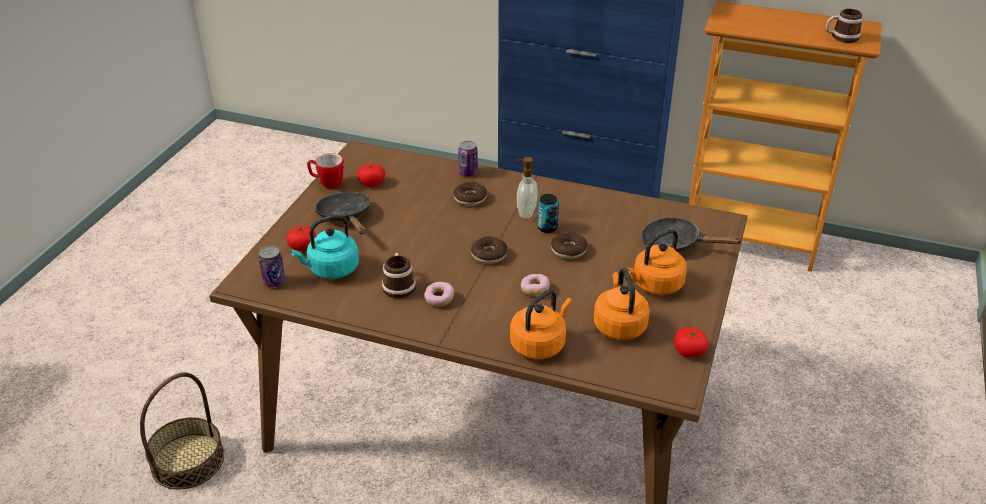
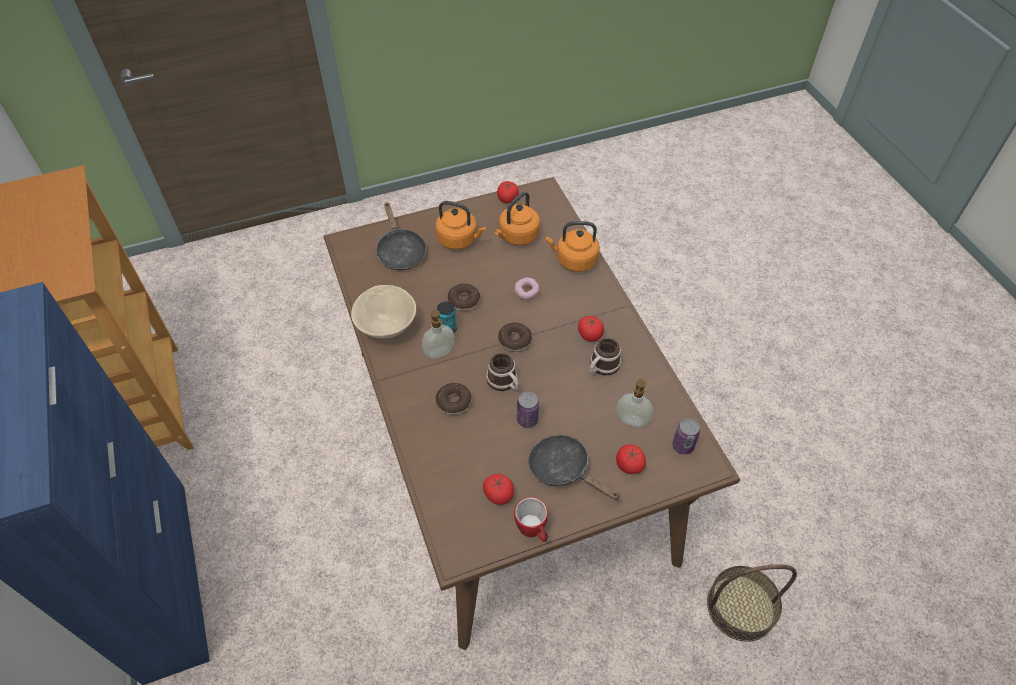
camera: 130 degrees left, 15 degrees up
turquoise kettle [291,214,359,279] -> soap dispenser [617,379,653,427]
black frying pan [315,192,370,234] -> black frying pan turned 105 degrees clockwise [528,435,621,500]
donut [424,282,454,307] -> tomato [578,316,604,342]
can [458,141,478,177] -> can moved to [517,392,539,428]
mug [825,9,863,43] -> mug moved to [486,353,519,391]
none -> beige bowl [351,285,416,339]

